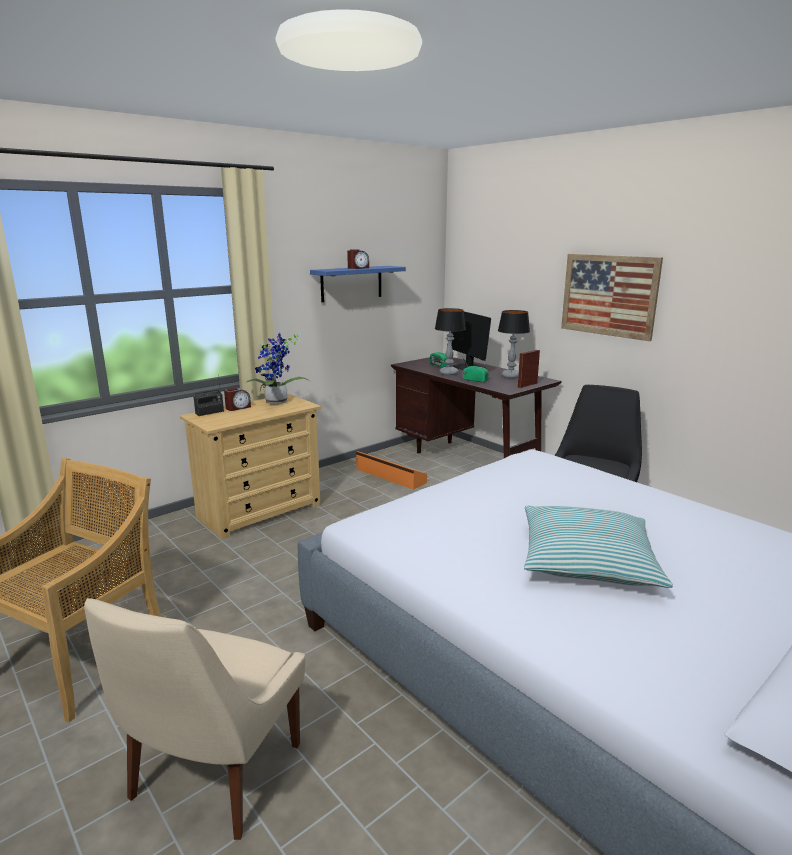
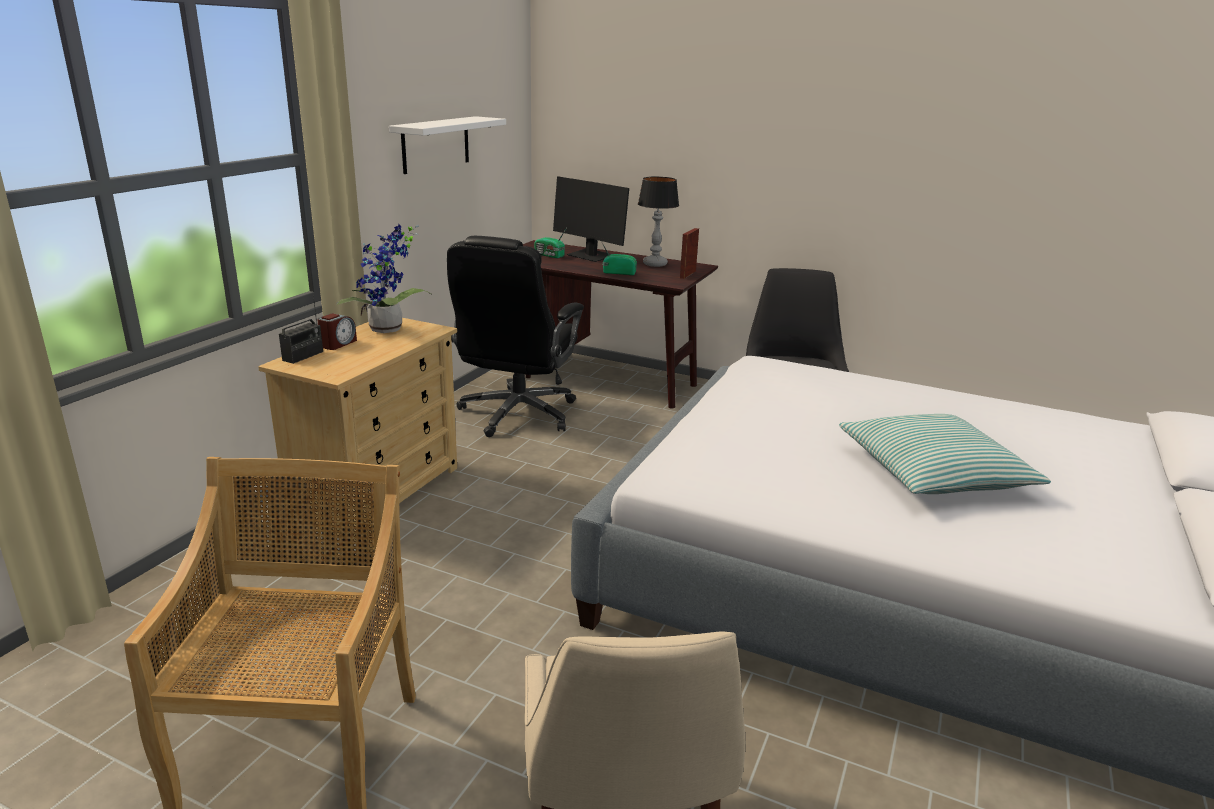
camera: 25 degrees left, 5 degrees up
blue shelf [310,266,406,302] -> white shelf [389,116,506,174]
alarm clock [347,249,369,269] -> none
orange storage box [356,451,427,490] -> black office chair [447,236,584,437]
table lamp [435,308,466,375] -> none
picture [561,254,663,341] -> none

